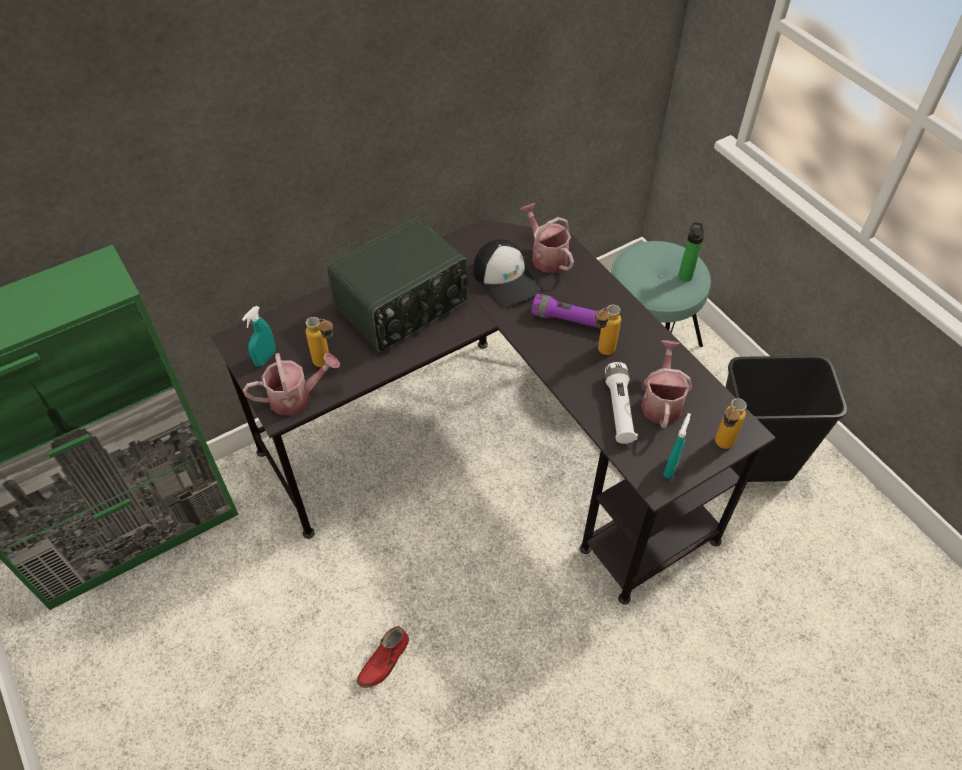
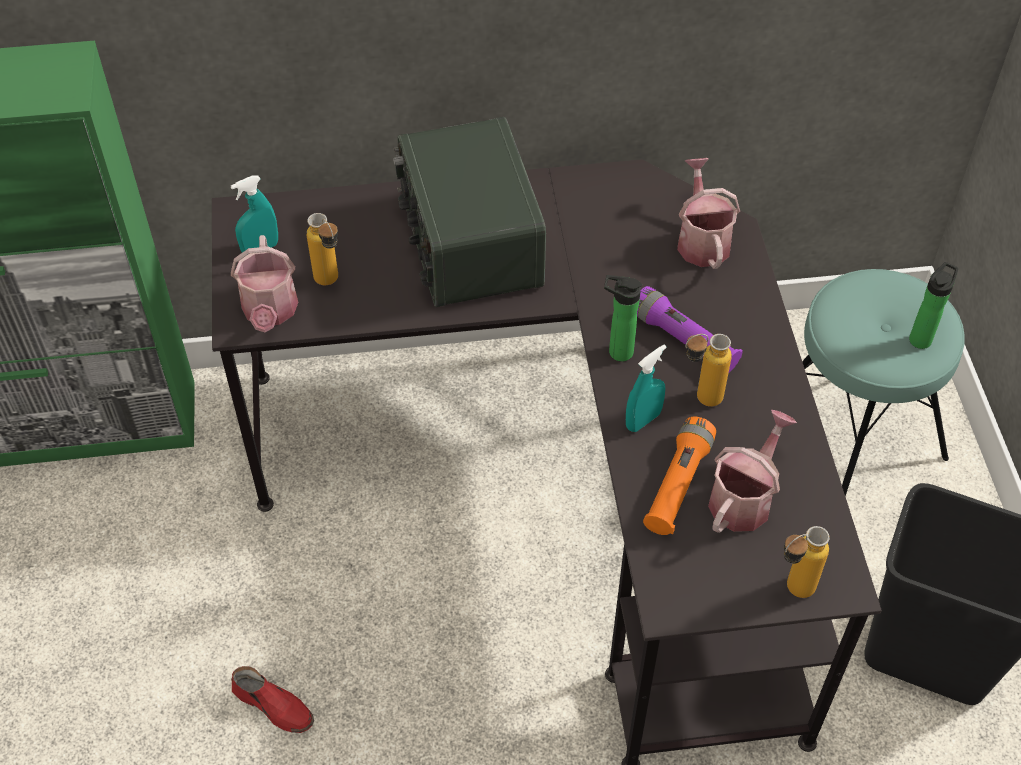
camera: 25 degrees right, 0 degrees up
watering can [243,353,340,415] -> watering can turned 75 degrees clockwise [231,235,298,332]
radio [327,217,468,352] -> radio turned 90 degrees clockwise [393,117,546,307]
red shoe [357,626,409,688] -> red shoe turned 120 degrees counterclockwise [231,666,314,733]
cap [473,240,540,305] -> none
white flashlight [605,362,638,444] -> orange flashlight [643,417,716,535]
turquoise spray bottle [664,413,691,478] -> turquoise spray bottle moved to [626,344,667,432]
none -> bottle [604,275,642,362]

